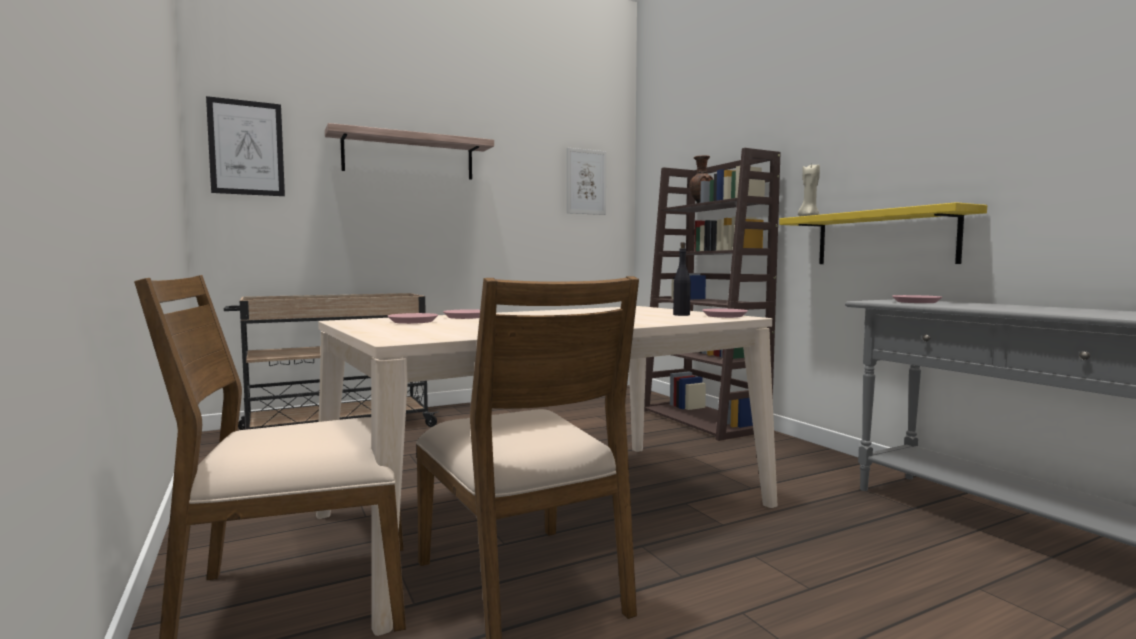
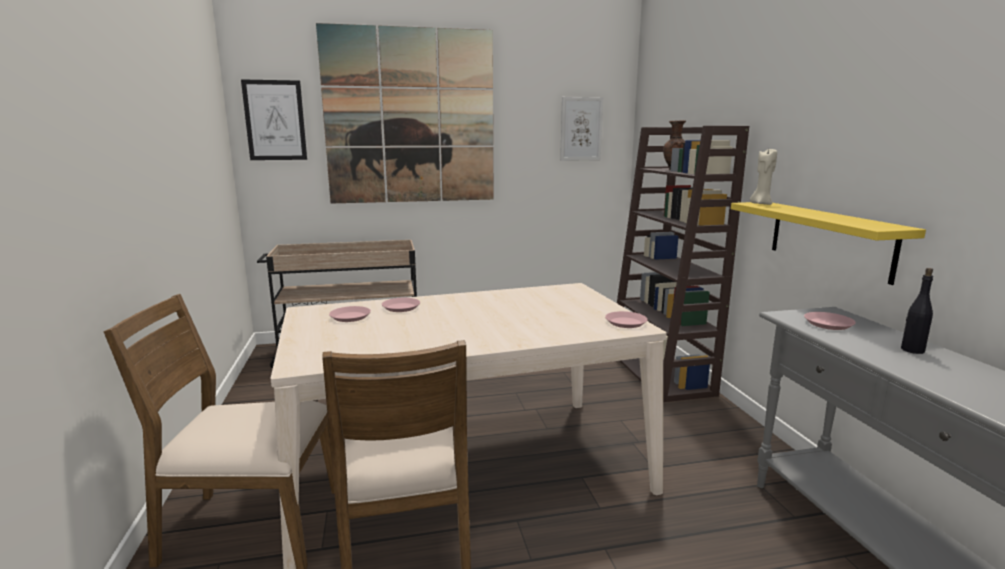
camera: 15 degrees right, 10 degrees up
shelf [325,123,494,180] -> picture [316,23,493,203]
black bottle [673,242,691,316] -> black bottle moved to [901,268,933,354]

